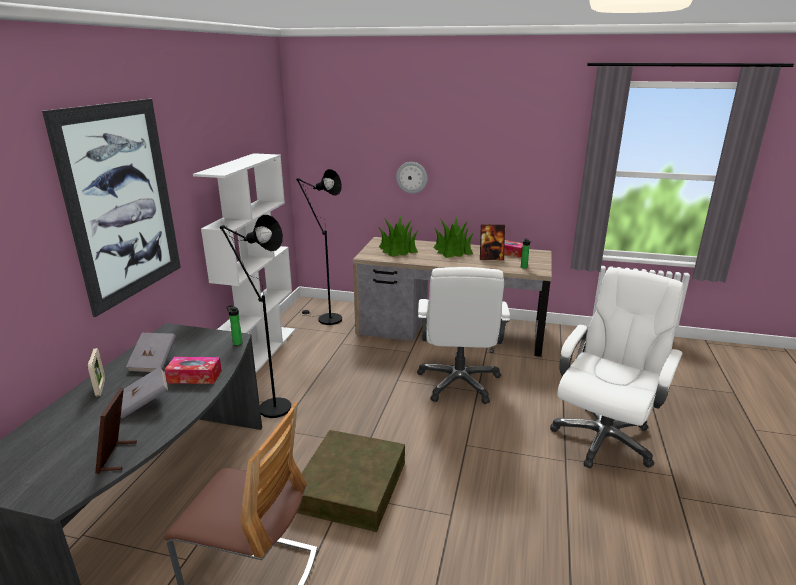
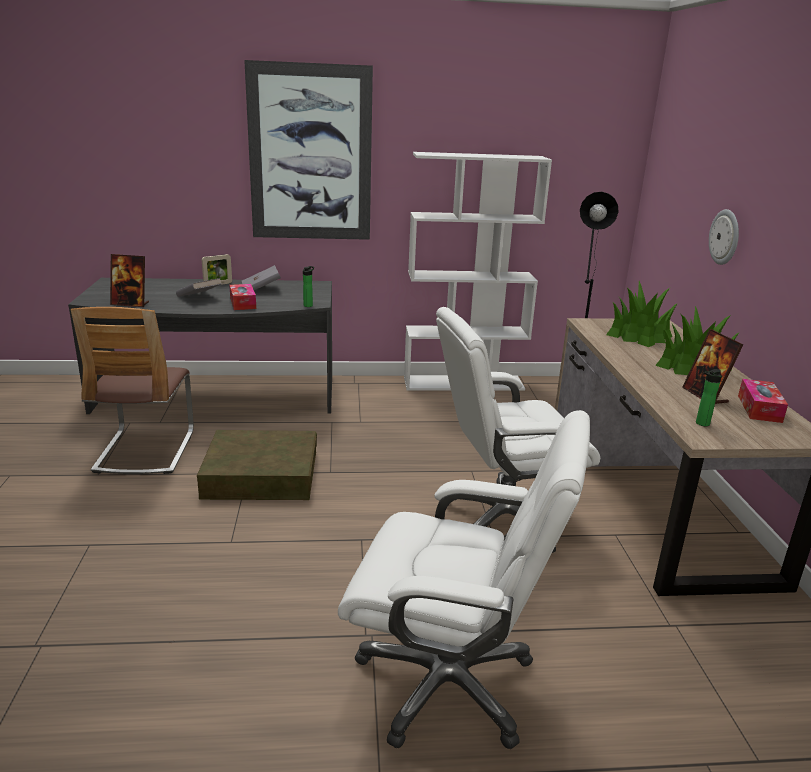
camera: 70 degrees right, 0 degrees up
picture frame [95,388,137,474] -> picture frame turned 150 degrees counterclockwise [110,254,149,307]
black floor lamp [220,215,291,418] -> none

